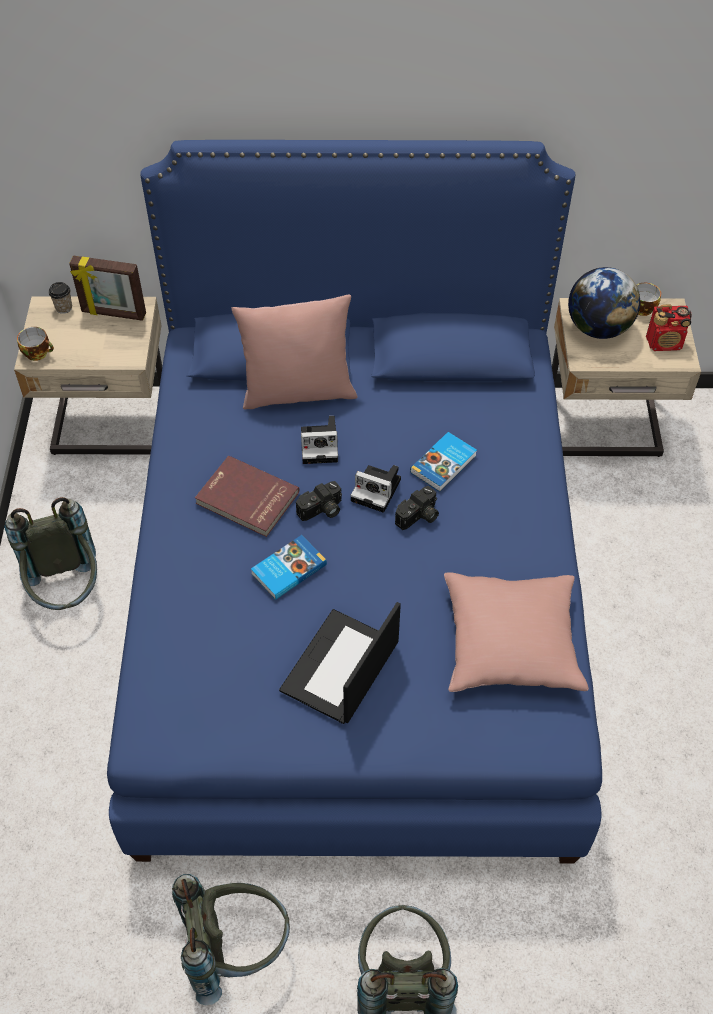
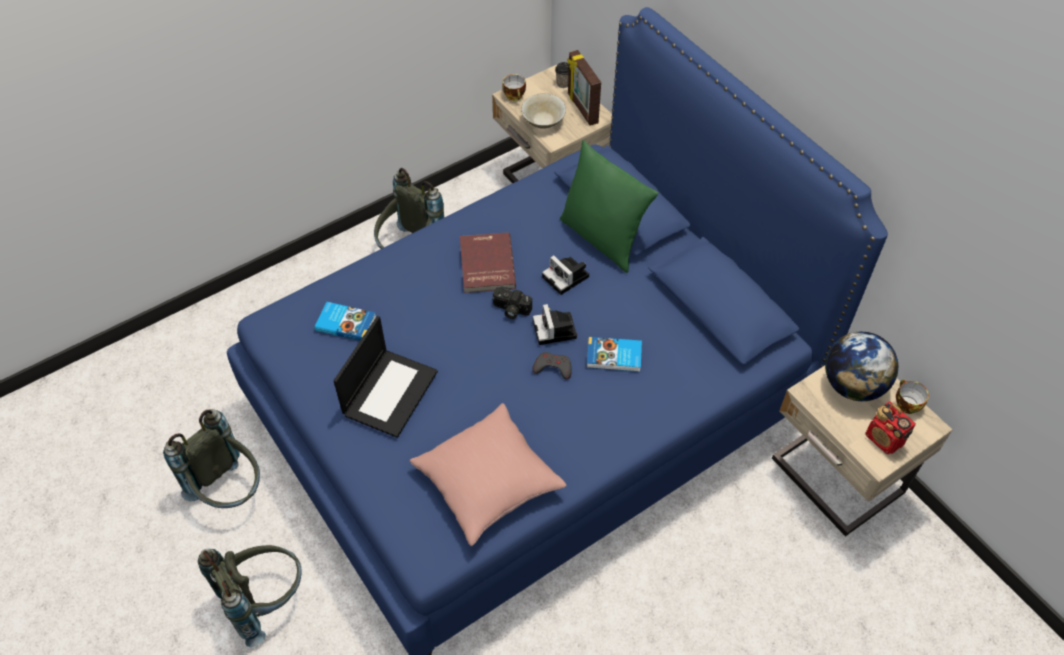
camera: 55 degrees right, 0 degrees up
pink pillow [231,295,357,409] -> green pillow [560,140,658,273]
book [251,535,327,600] -> book moved to [315,302,376,341]
laptop [279,602,401,724] -> laptop turned 120 degrees clockwise [334,316,438,438]
camera [395,486,439,530] -> grey game controller [532,352,572,380]
none -> beige bowl [521,93,566,129]

